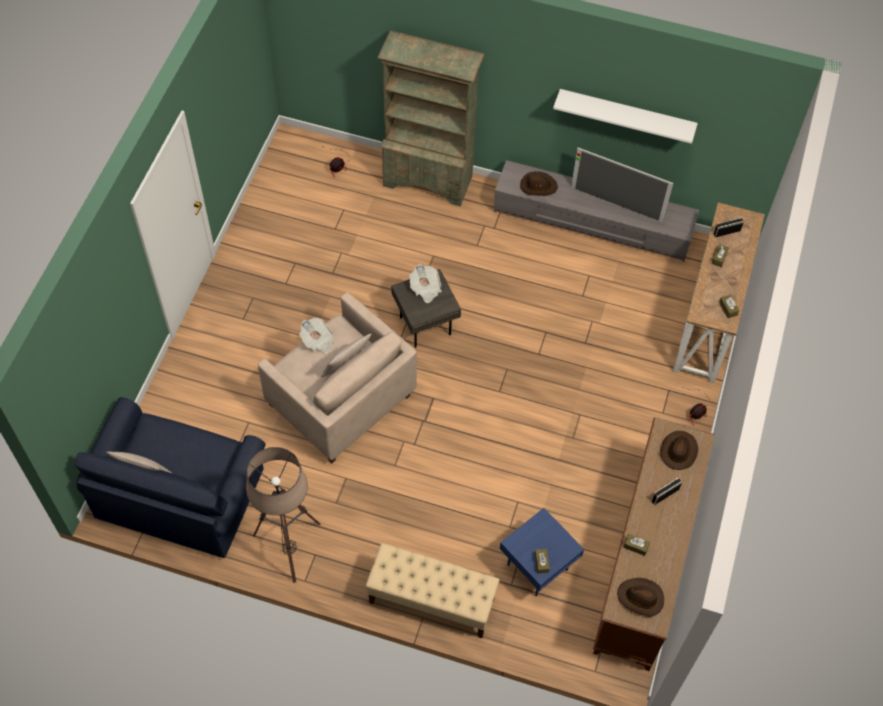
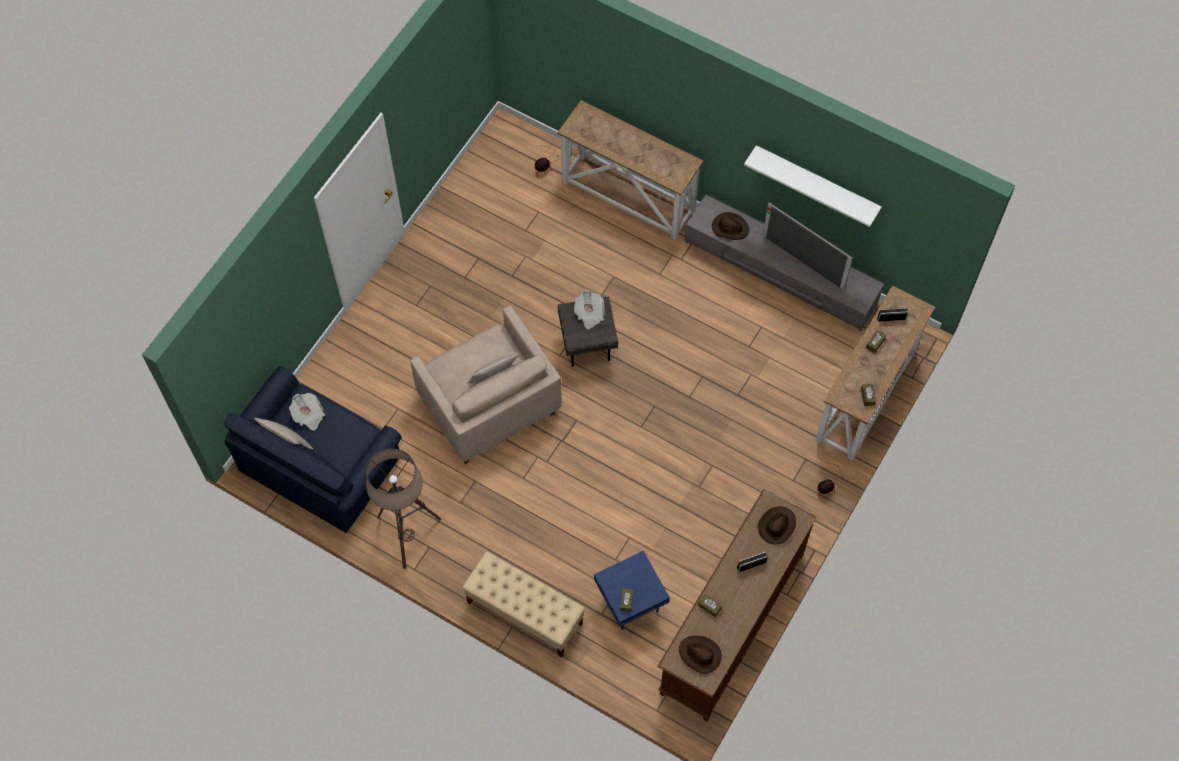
camera: 15 degrees right, 5 degrees up
newspaper [299,318,335,354] -> newspaper moved to [289,393,325,430]
green bookcase [377,30,485,207] -> console table [558,100,704,240]

